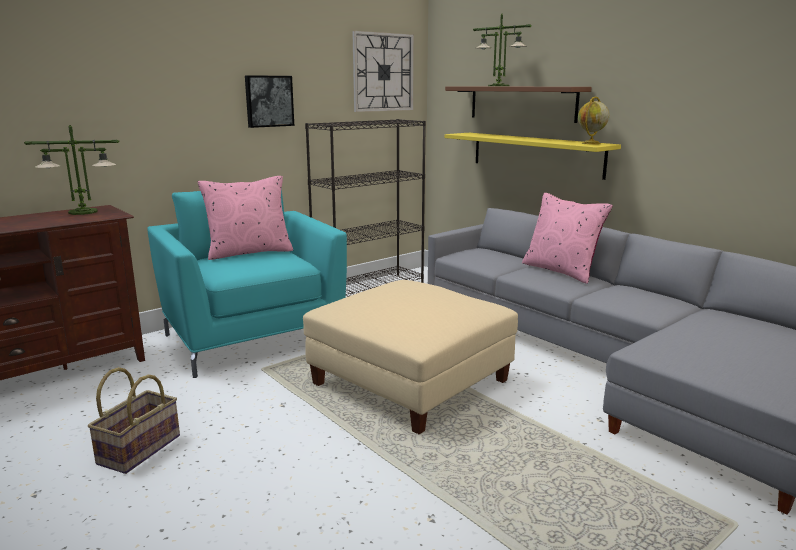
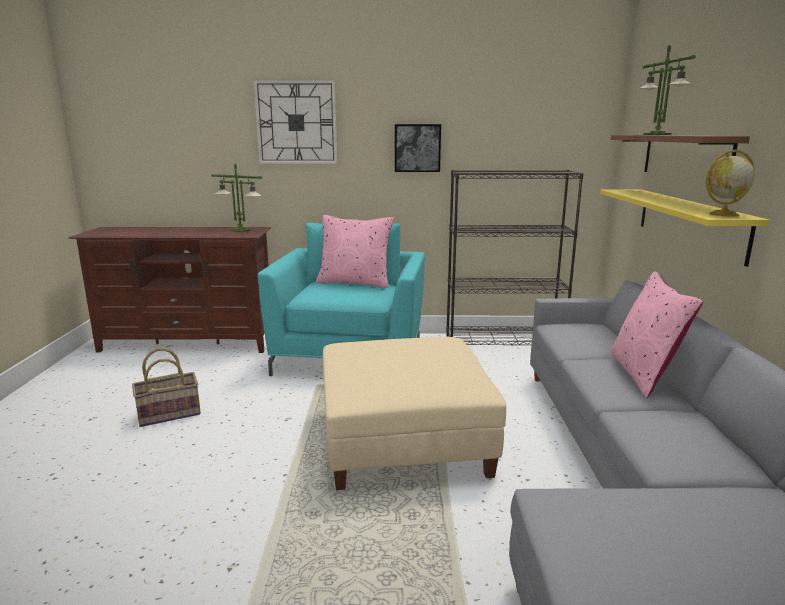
camera: 40 degrees right, 0 degrees up
wall clock [352,31,414,112] -> wall clock moved to [253,80,337,164]

